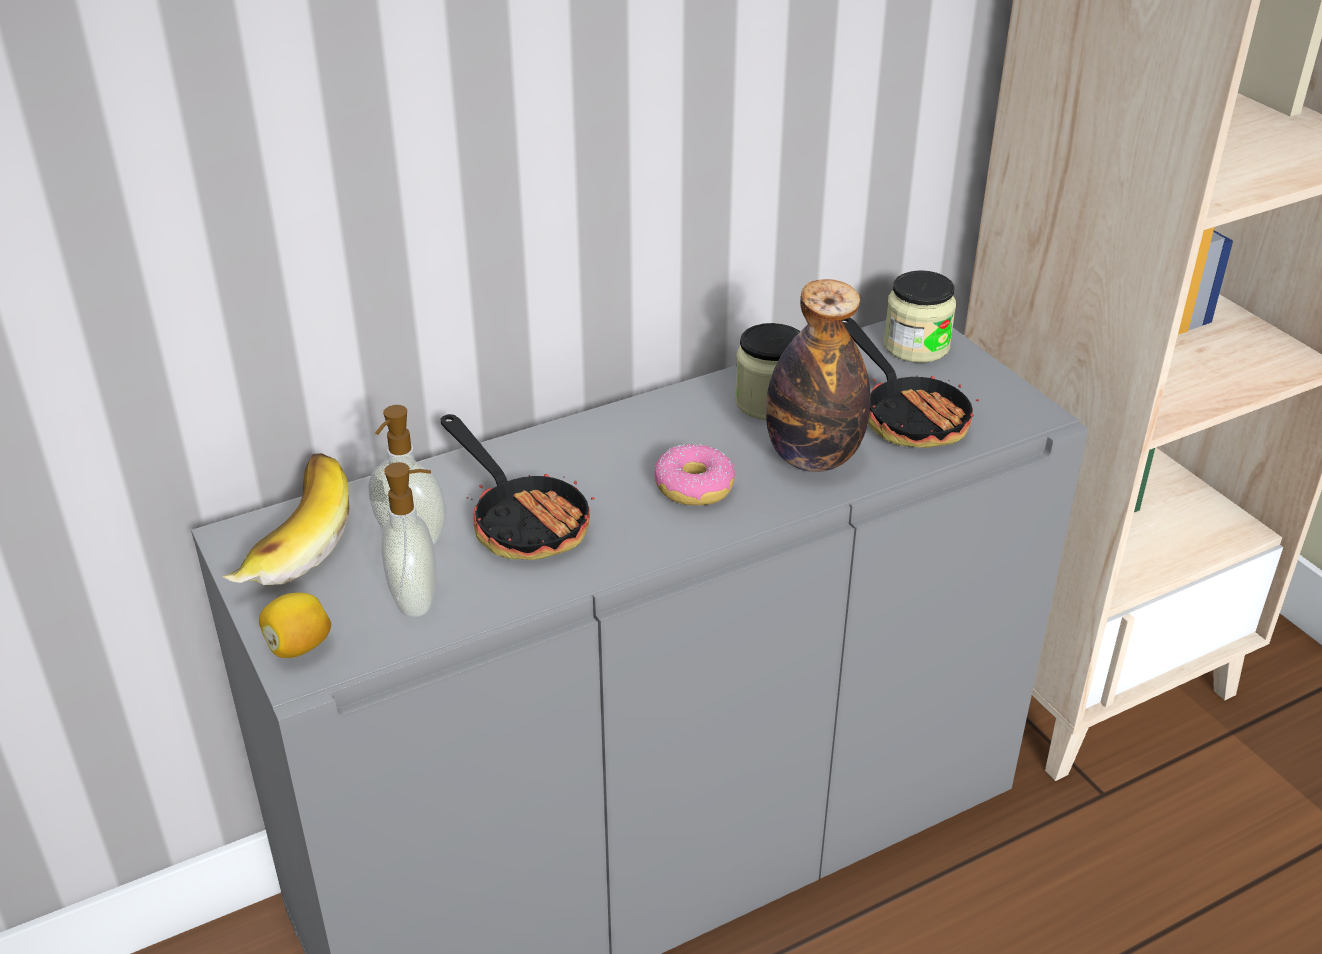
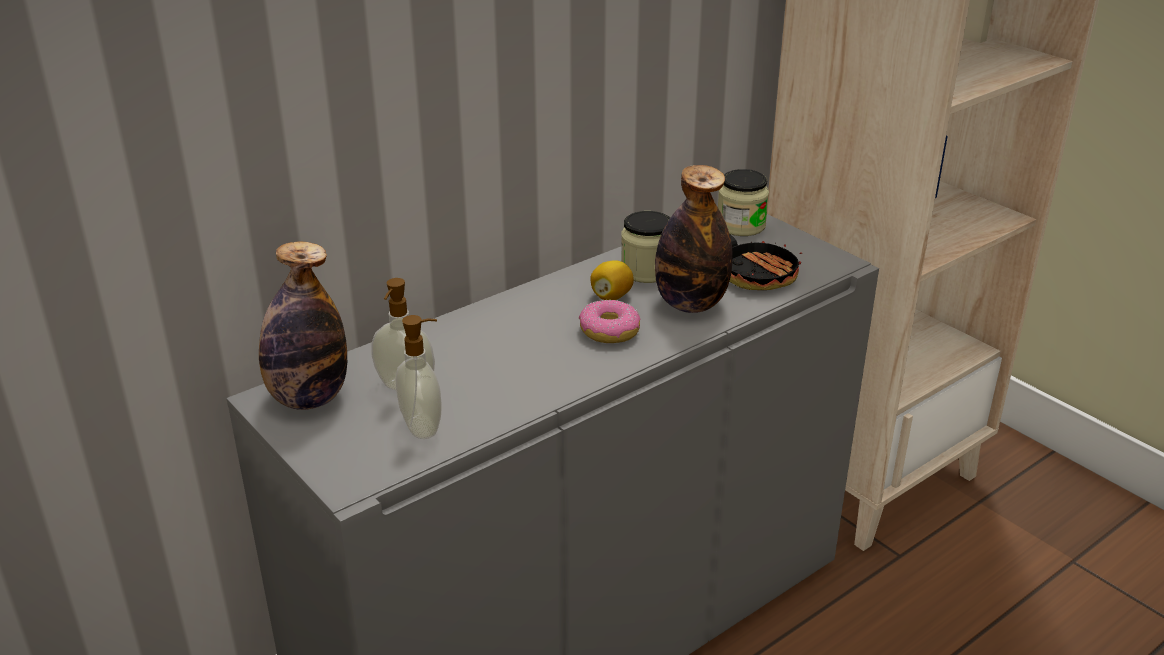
camera: 10 degrees left, 5 degrees down
banana [222,453,350,585] -> bottle [259,241,347,410]
lemon [259,593,331,658] -> lemon moved to [590,260,634,300]
frying pan [440,414,595,560] -> none

